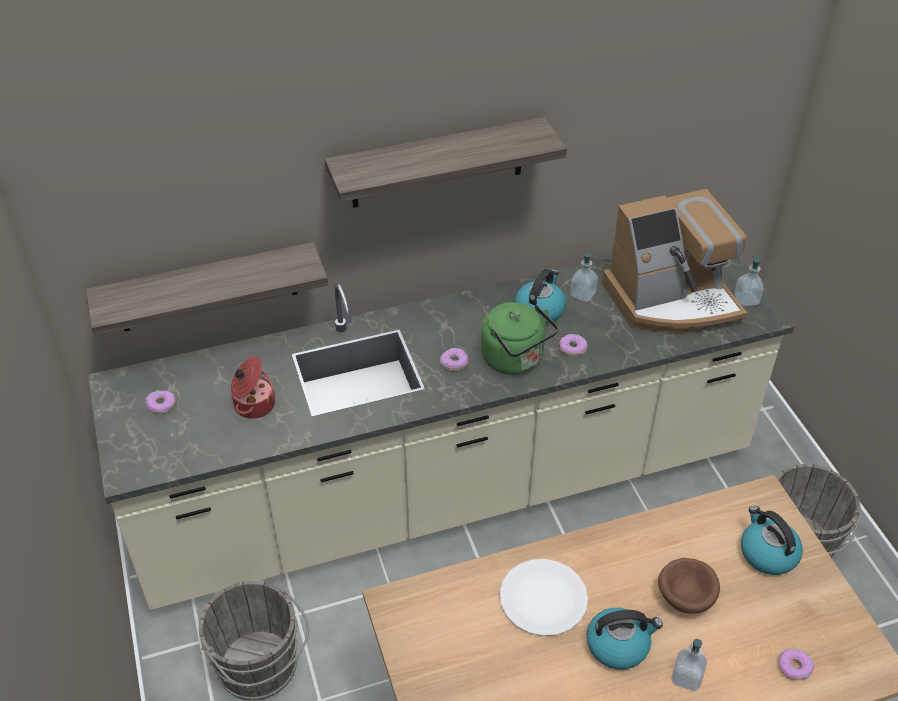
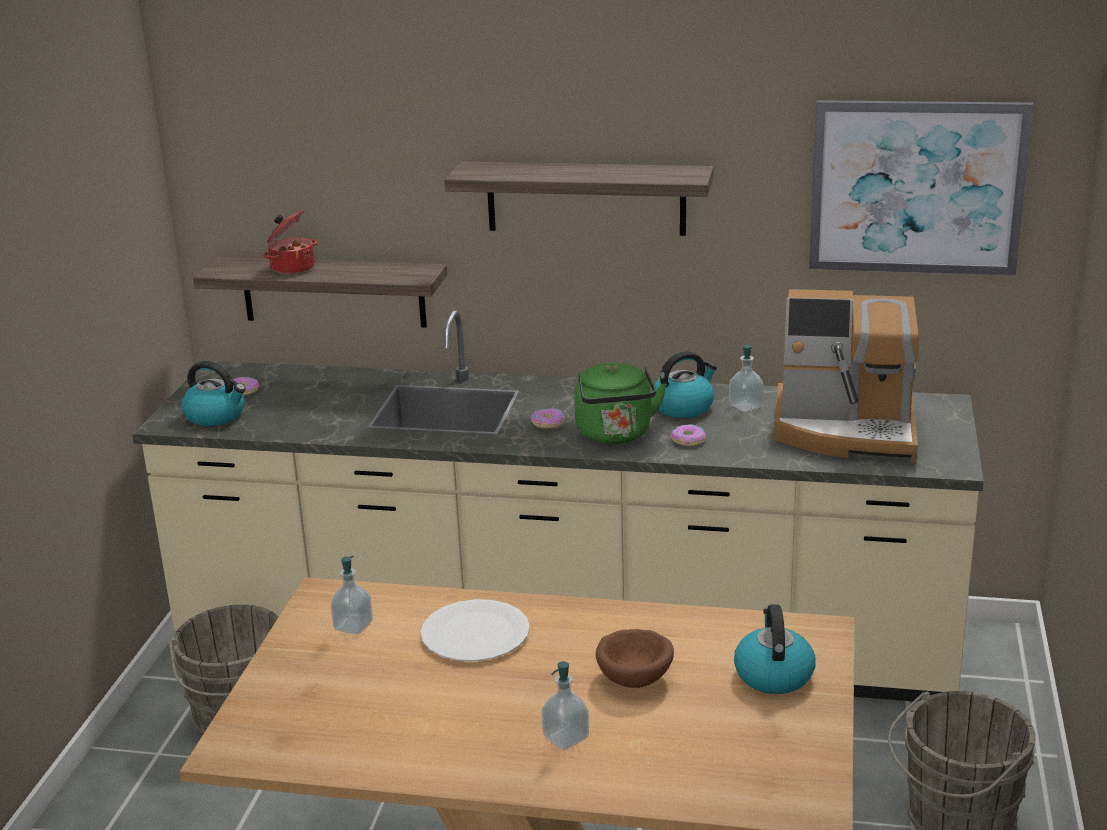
camera: 30 degrees right, 20 degrees down
cooking pot [231,357,275,419] -> cooking pot moved to [263,210,317,274]
kettle [587,608,663,670] -> kettle moved to [182,361,246,426]
soap dispenser [734,256,764,306] -> soap dispenser moved to [331,556,373,635]
donut [779,649,814,680] -> none
none -> picture [809,100,1034,276]

